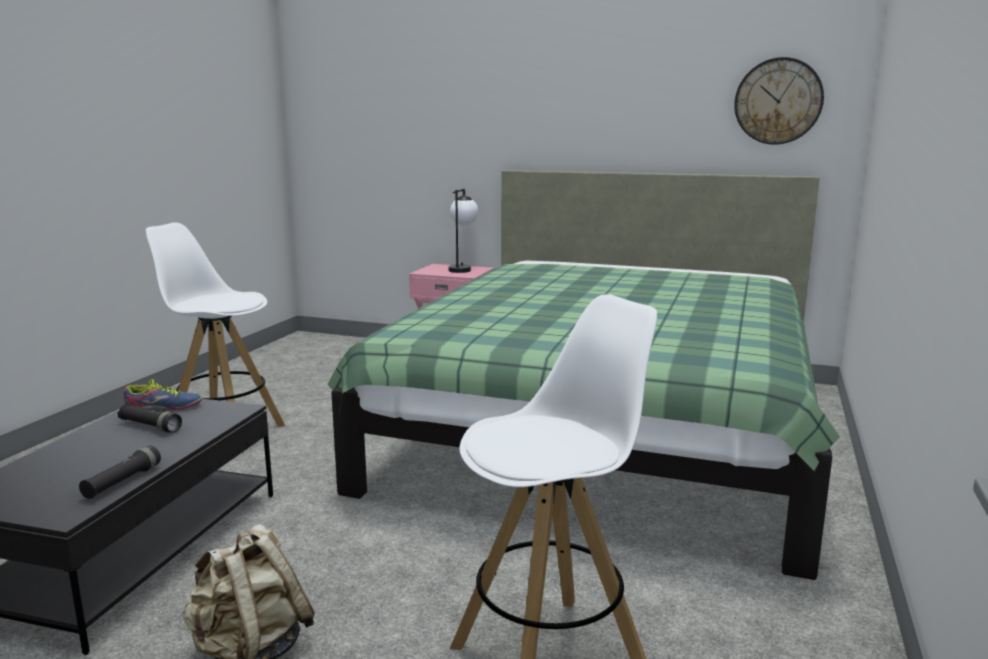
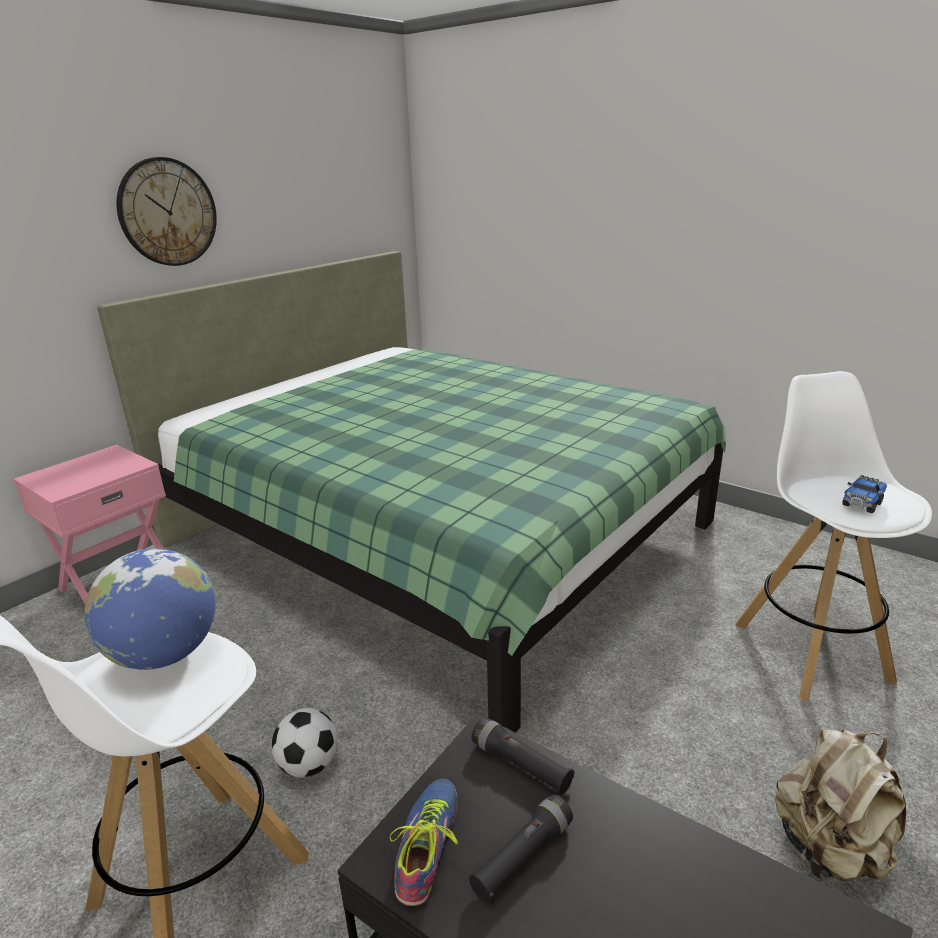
camera: 70 degrees left, 10 degrees up
black flashlight [79,446,161,499] -> black flashlight moved to [471,717,574,795]
table lamp [449,189,478,273] -> none
wall clock [734,57,824,145] -> wall clock moved to [117,157,217,266]
none -> globe [84,548,216,670]
none -> football [272,708,338,778]
none -> toy truck [842,475,887,513]

